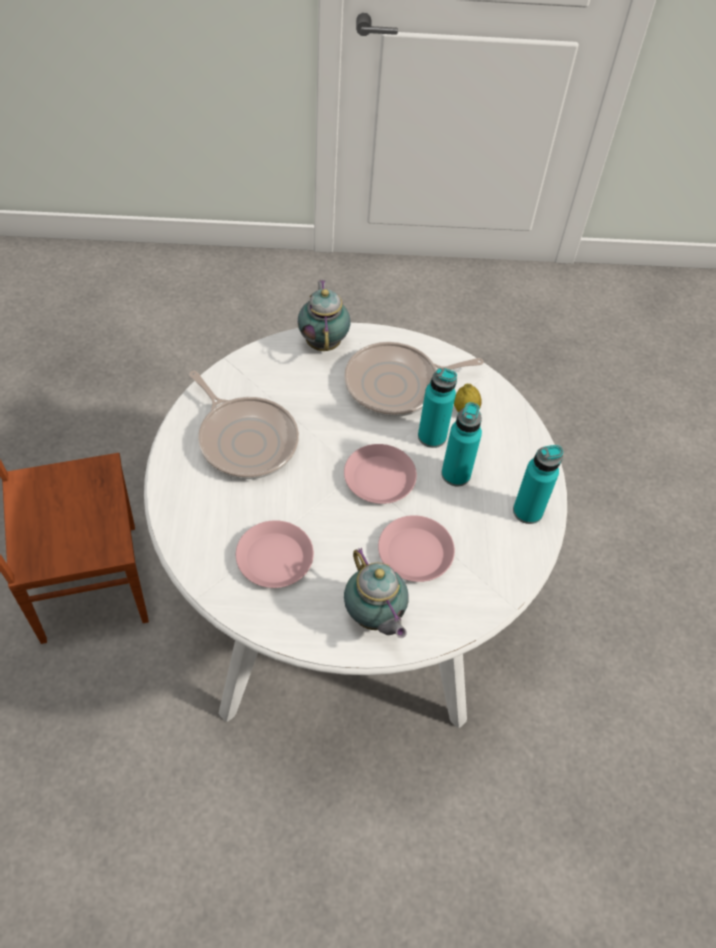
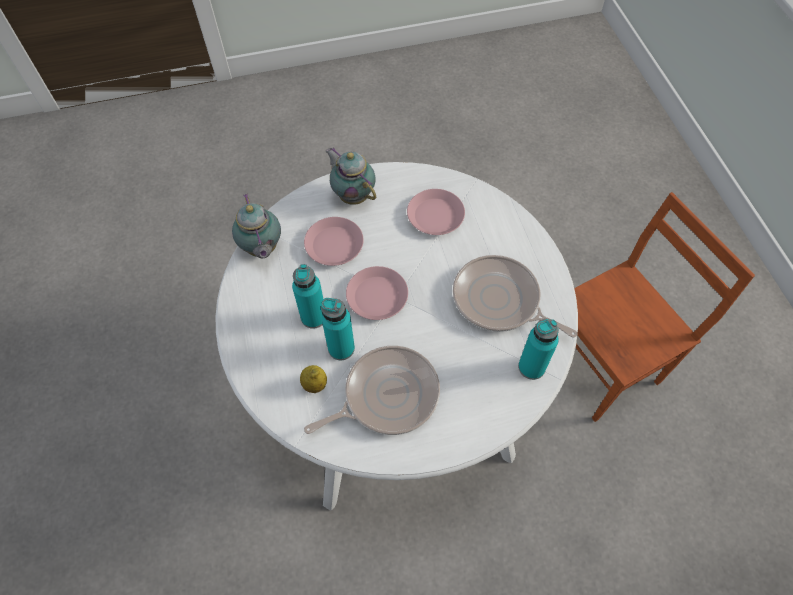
camera: 170 degrees right, 5 degrees up
teapot [298,280,350,351] -> teapot moved to [232,193,281,258]
turquoise bottle [513,445,563,524] -> turquoise bottle moved to [518,319,559,380]

